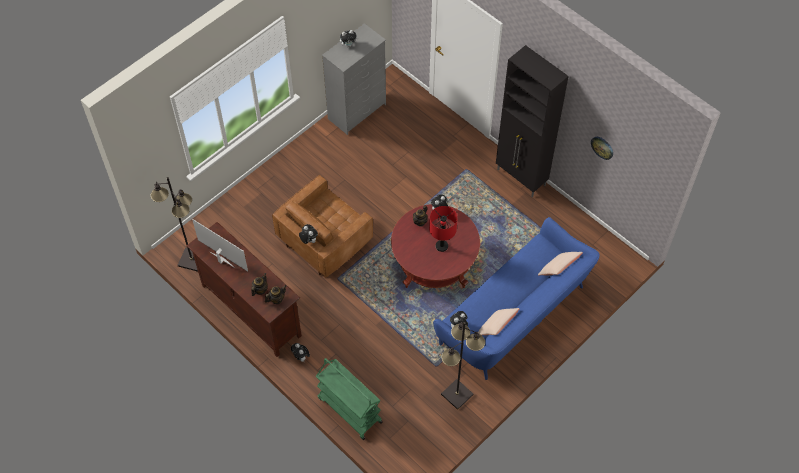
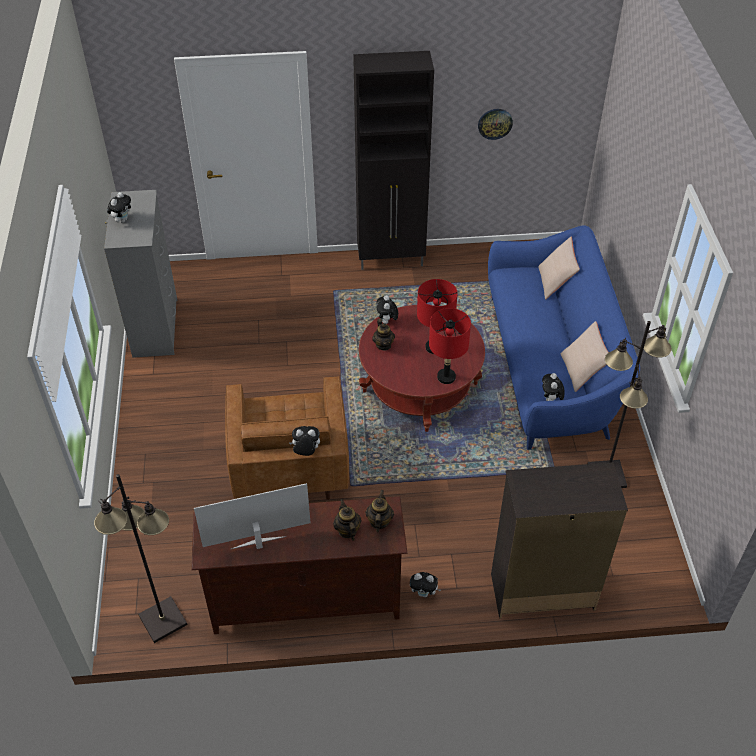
camera: 50 degrees left, 10 degrees down
green cart [316,358,383,440] -> black dresser [491,462,628,619]
none -> red table lamp [429,308,471,384]

